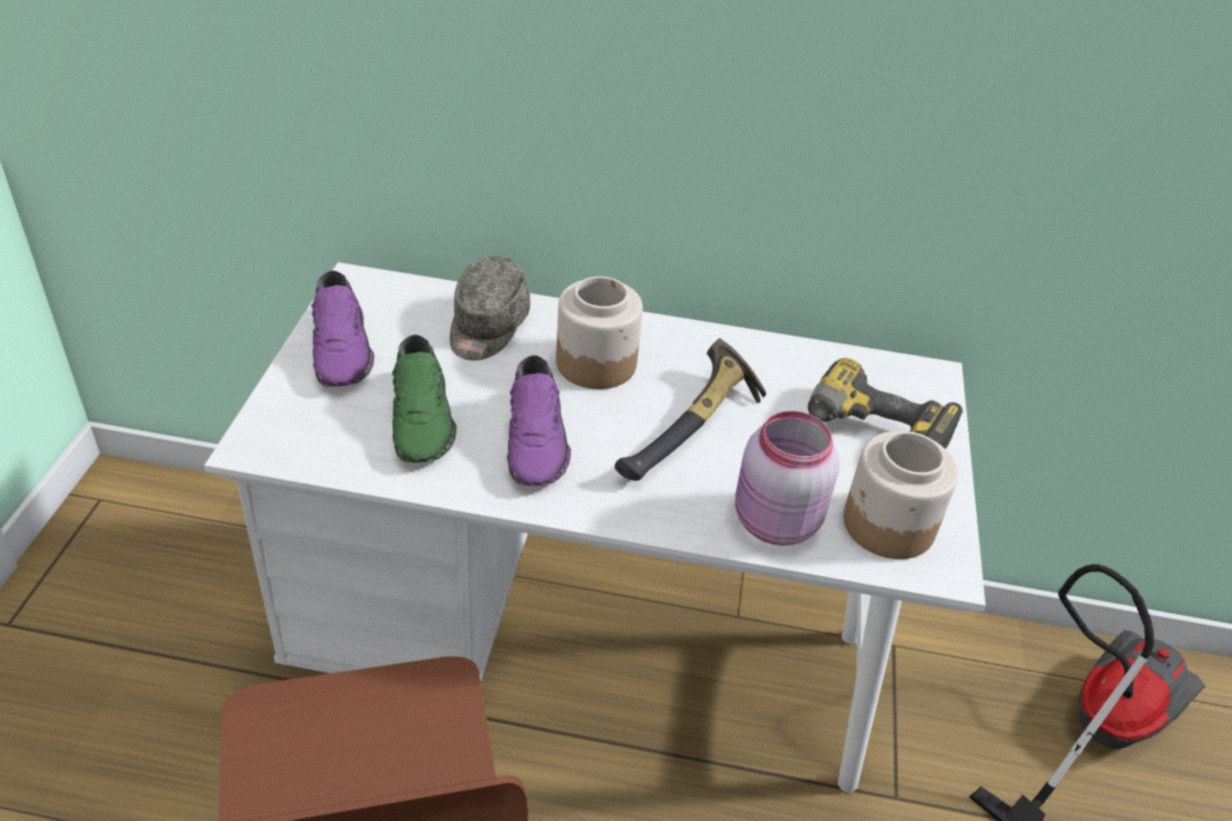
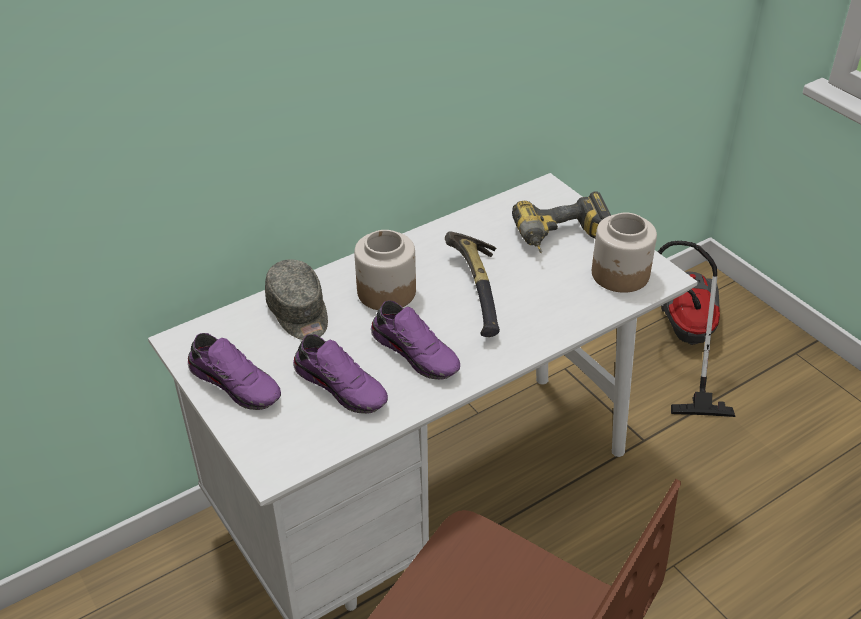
camera: 40 degrees left, 0 degrees up
green shoe [392,335,457,463] -> purple shoe [293,334,388,414]
pink jar [735,411,839,546] -> none

